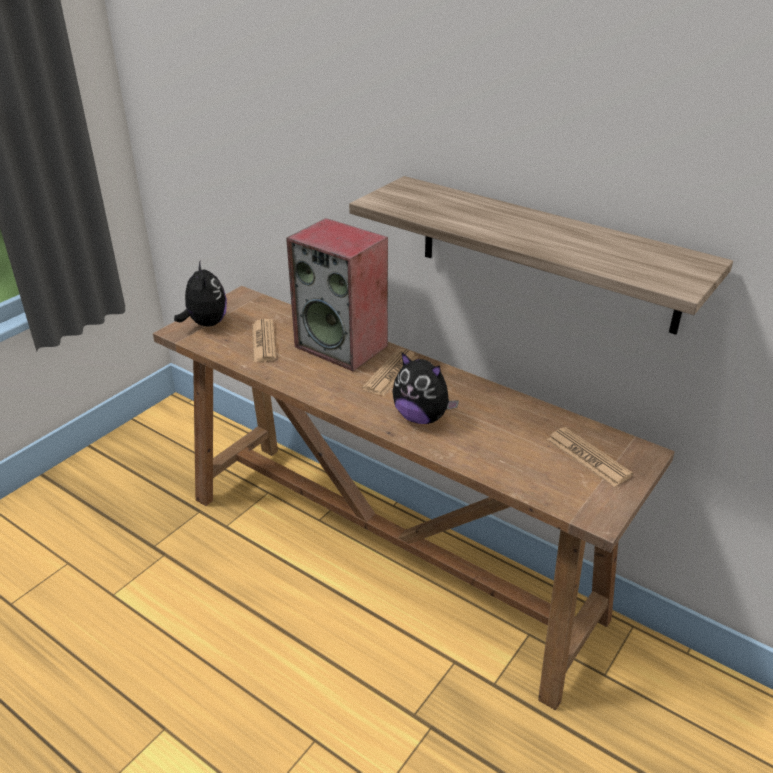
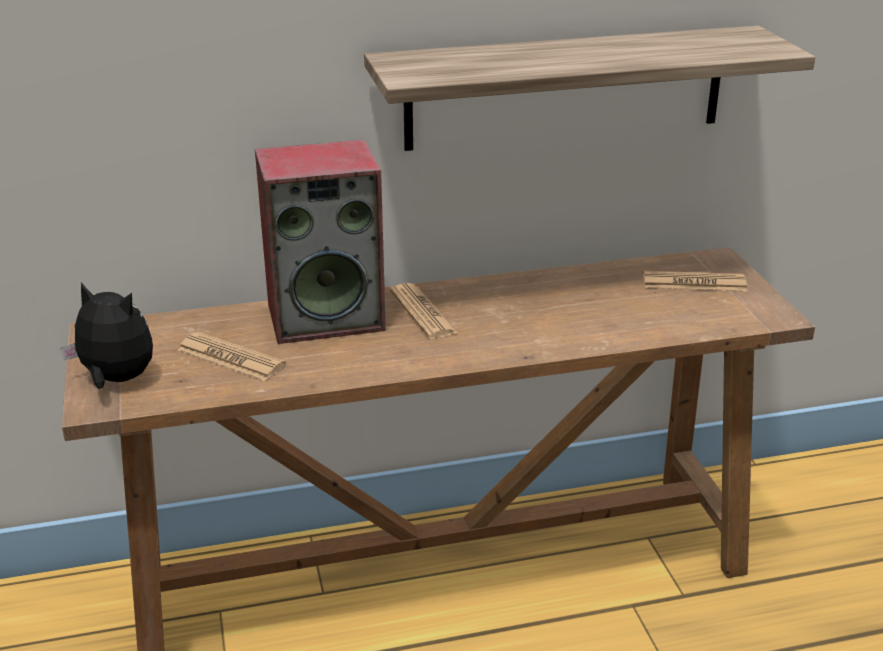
camera: 50 degrees left, 5 degrees down
plush toy [392,352,459,424] -> none

